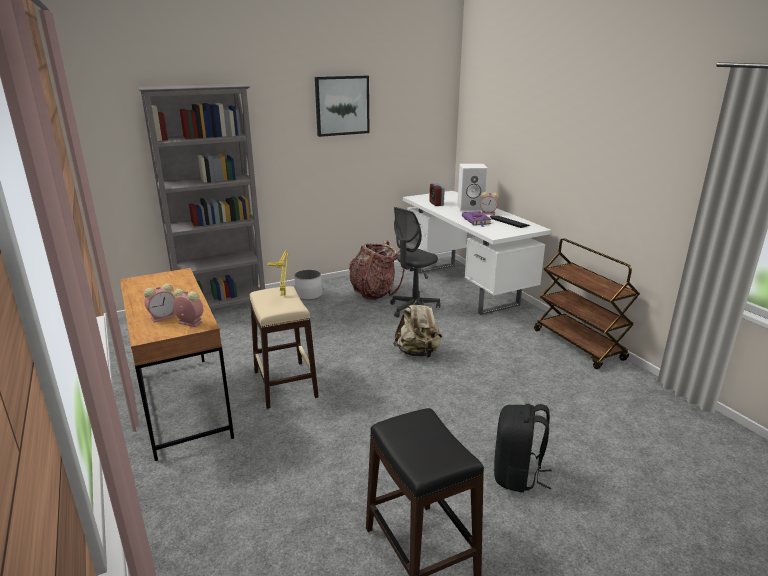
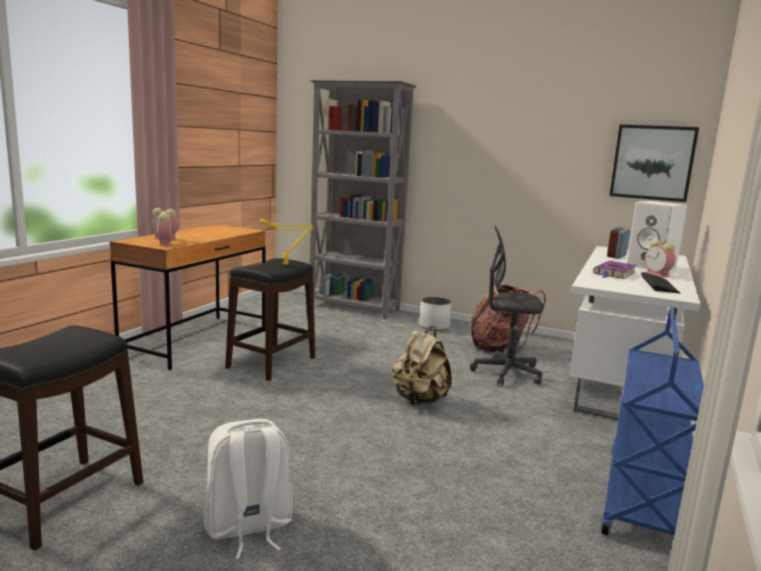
camera: 50 degrees right, 10 degrees down
beige stool [250,286,319,409] -> black stool [225,258,315,381]
picture [315,76,370,137] -> picture moved to [609,124,699,202]
black backpack [494,404,552,493] -> white backpack [204,419,292,559]
brown cart [534,238,640,369] -> blue cart [601,307,704,536]

